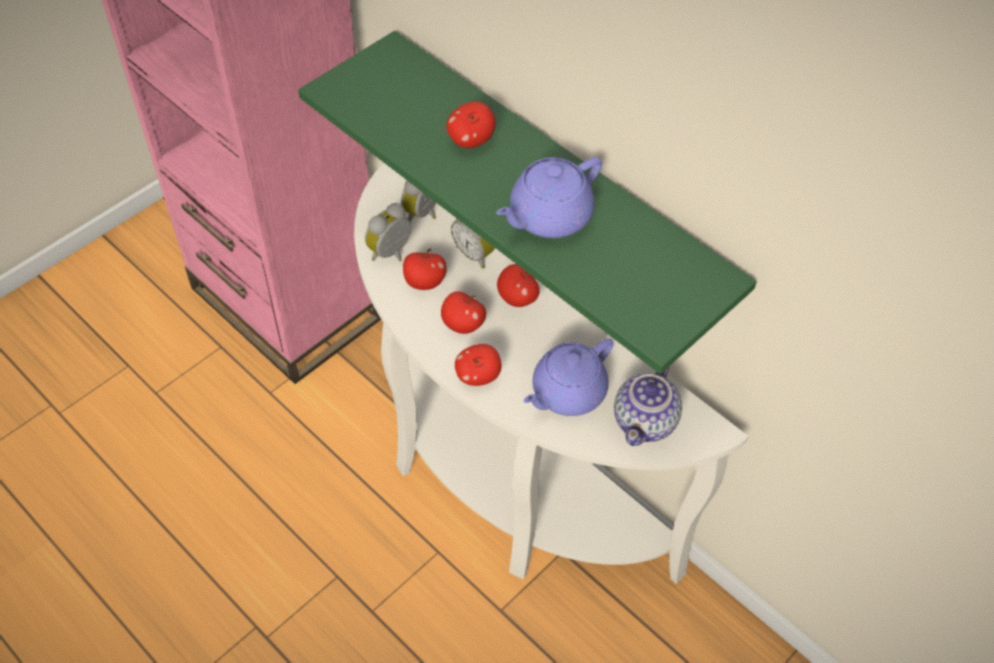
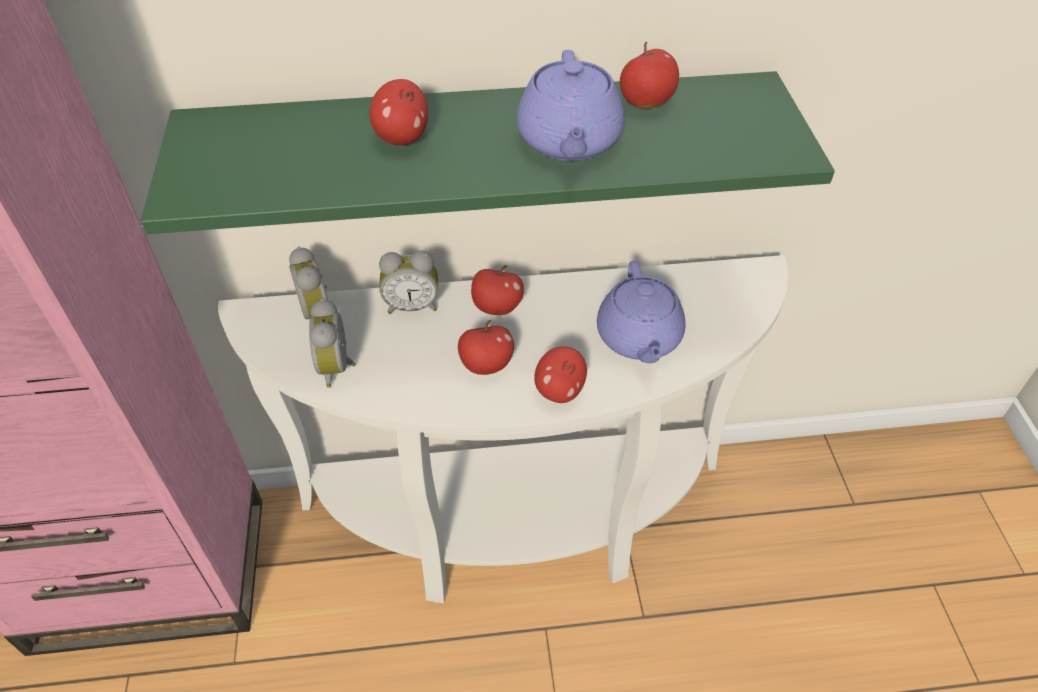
camera: 50 degrees left, 5 degrees down
apple [403,249,447,290] -> apple moved to [620,42,679,108]
teapot [614,367,682,446] -> none

